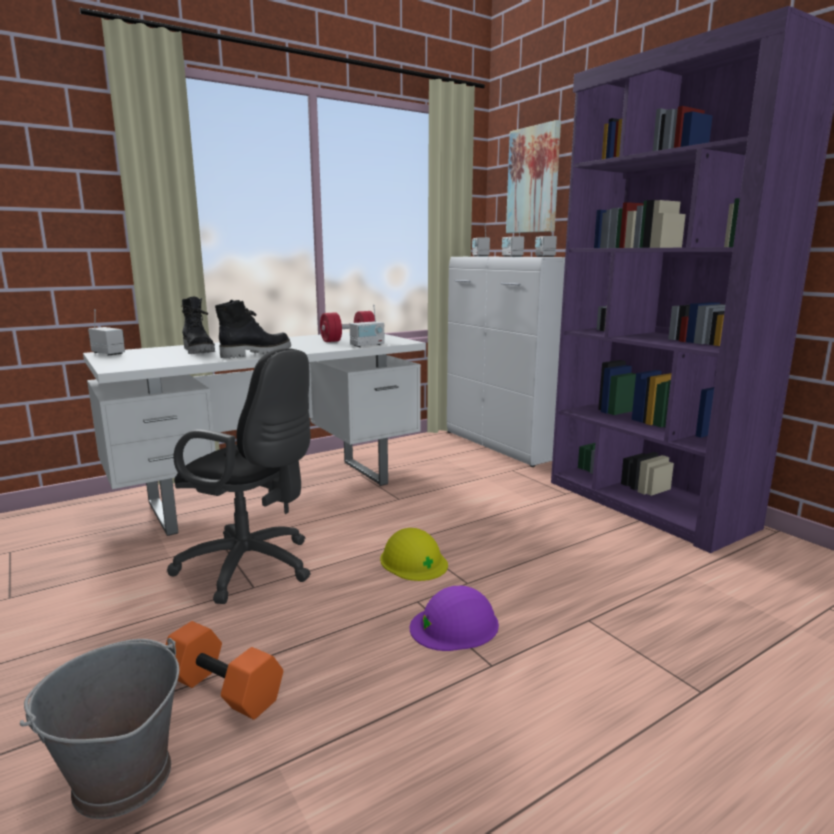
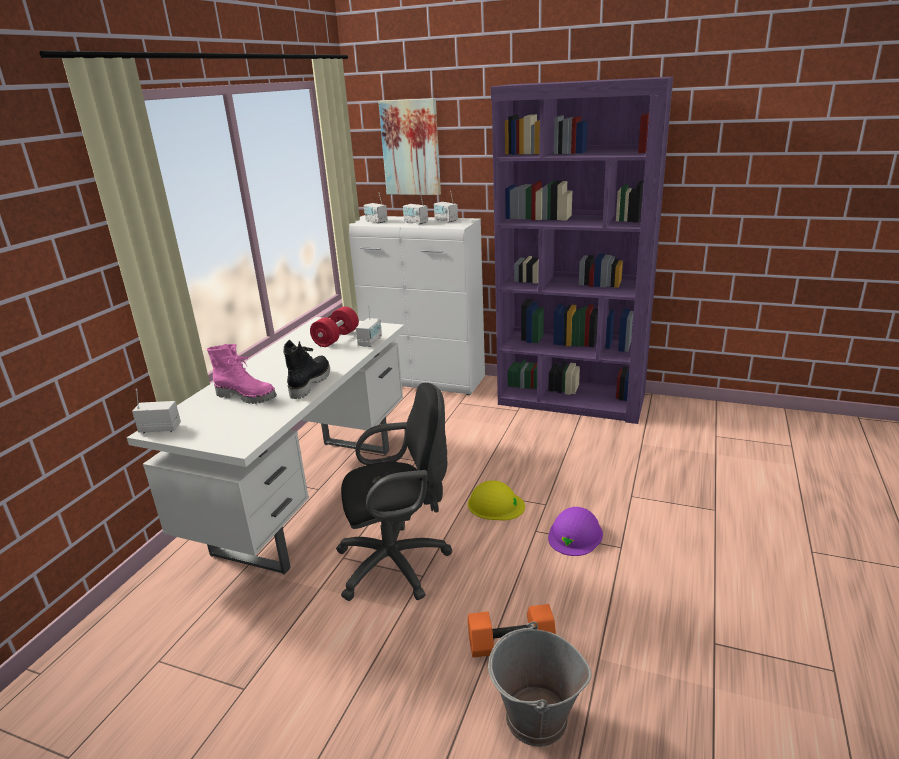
camera: 35 degrees left, 10 degrees up
black boot [182,297,215,354] -> pink boot [207,344,277,404]

